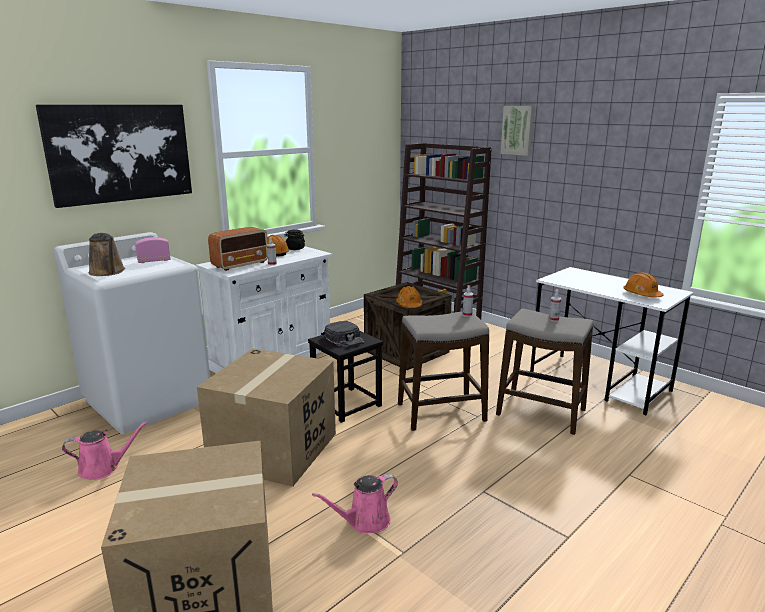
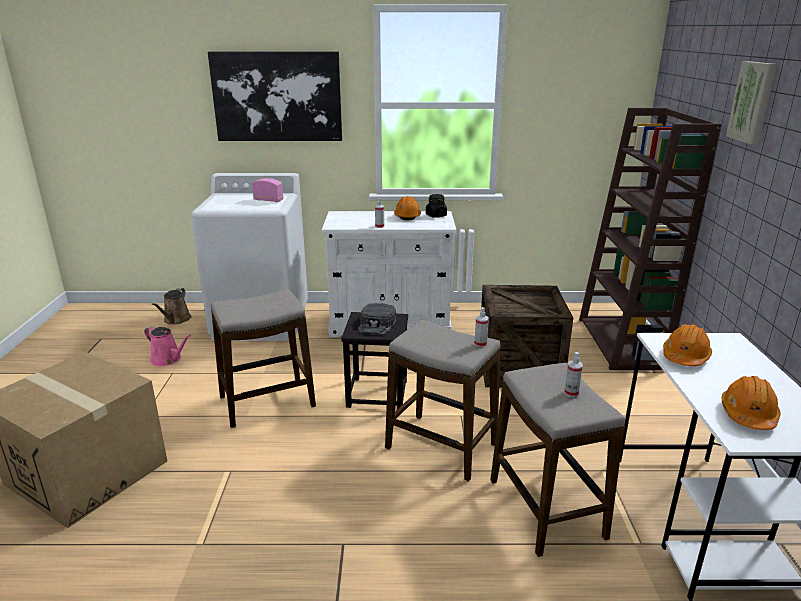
camera: 45 degrees right, 5 degrees up
brown watering can [89,233,125,276] -> brown watering can moved to [152,288,191,325]
cardboard box [197,348,336,487] -> stool [211,289,316,428]
radio [208,227,268,271] -> none
pink watering can [312,474,398,533] -> none
orange hard hat [396,286,422,308] -> orange hard hat moved to [663,324,712,366]

